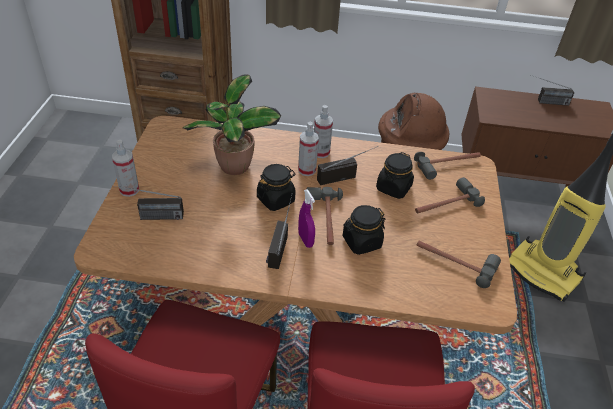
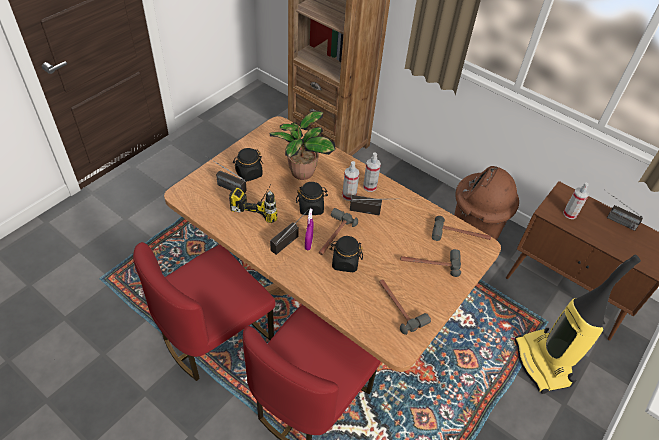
camera: 30 degrees right, 5 degrees up
spray bottle [112,140,139,197] -> spray bottle moved to [563,183,589,219]
black jar [376,152,414,199] -> black jar moved to [233,148,263,182]
none -> power drill [229,183,278,223]

